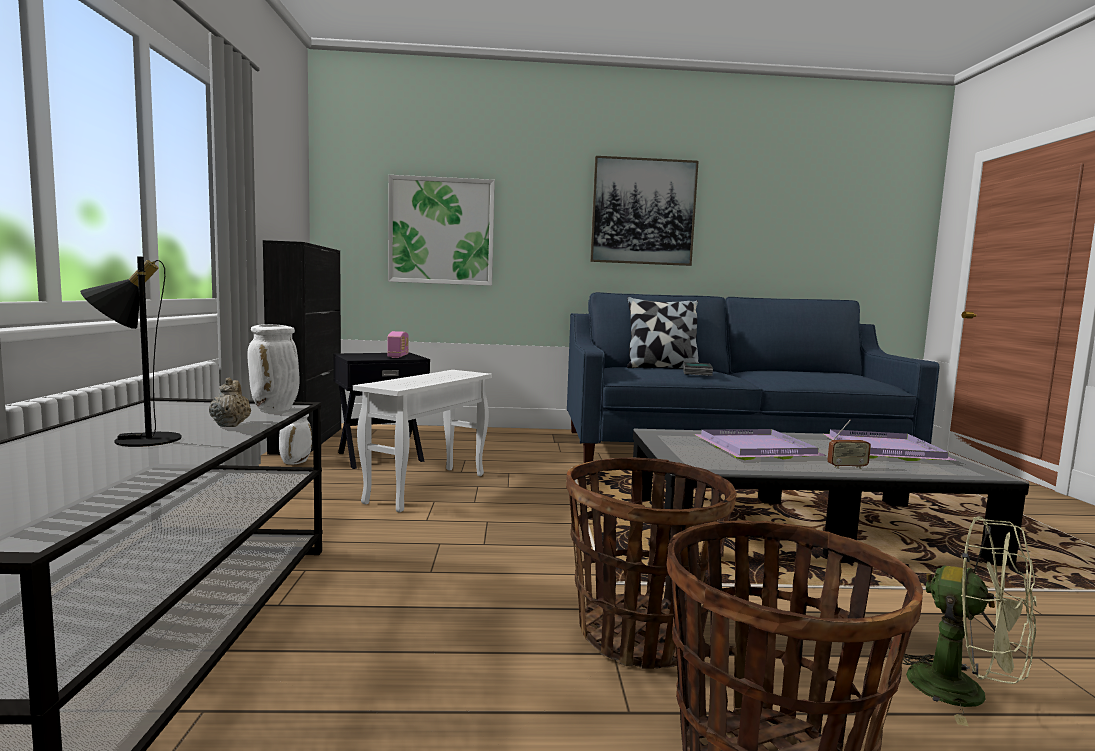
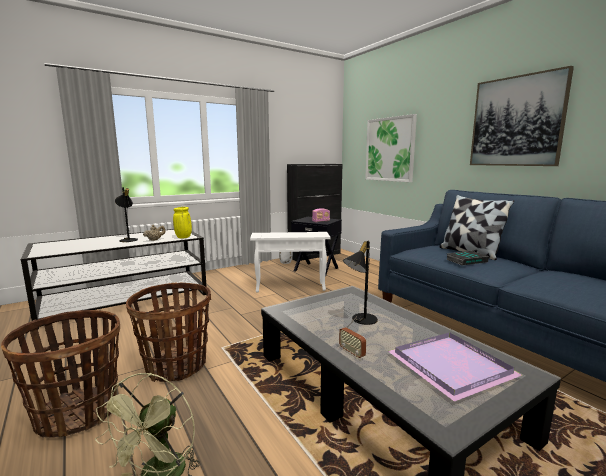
camera: 60 degrees right, 5 degrees up
white vase [247,324,300,412] -> yellow vase [173,207,192,239]
purple tray [694,429,827,460] -> black table lamp [343,241,378,325]

